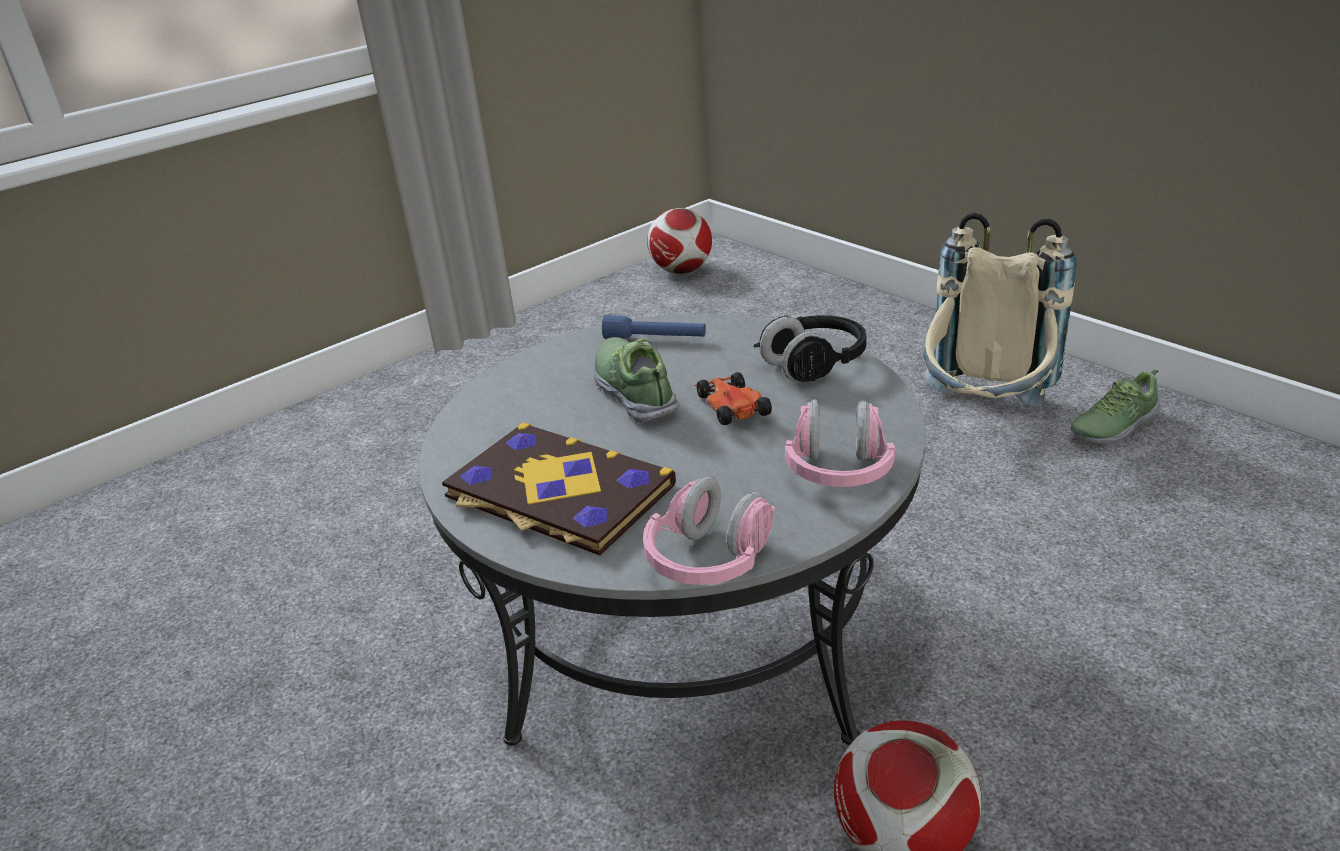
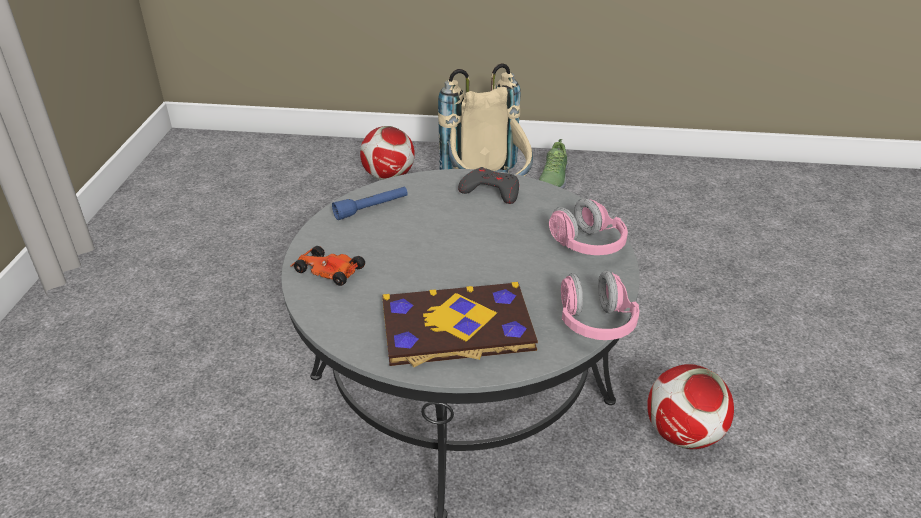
camera: 45 degrees left, 5 degrees up
shoe [593,337,680,423] -> none
football [647,208,712,274] -> football moved to [360,126,415,180]
toy car [694,372,772,425] -> toy car moved to [291,246,365,286]
black headphones [754,315,867,382] -> grey game controller [458,167,519,204]

